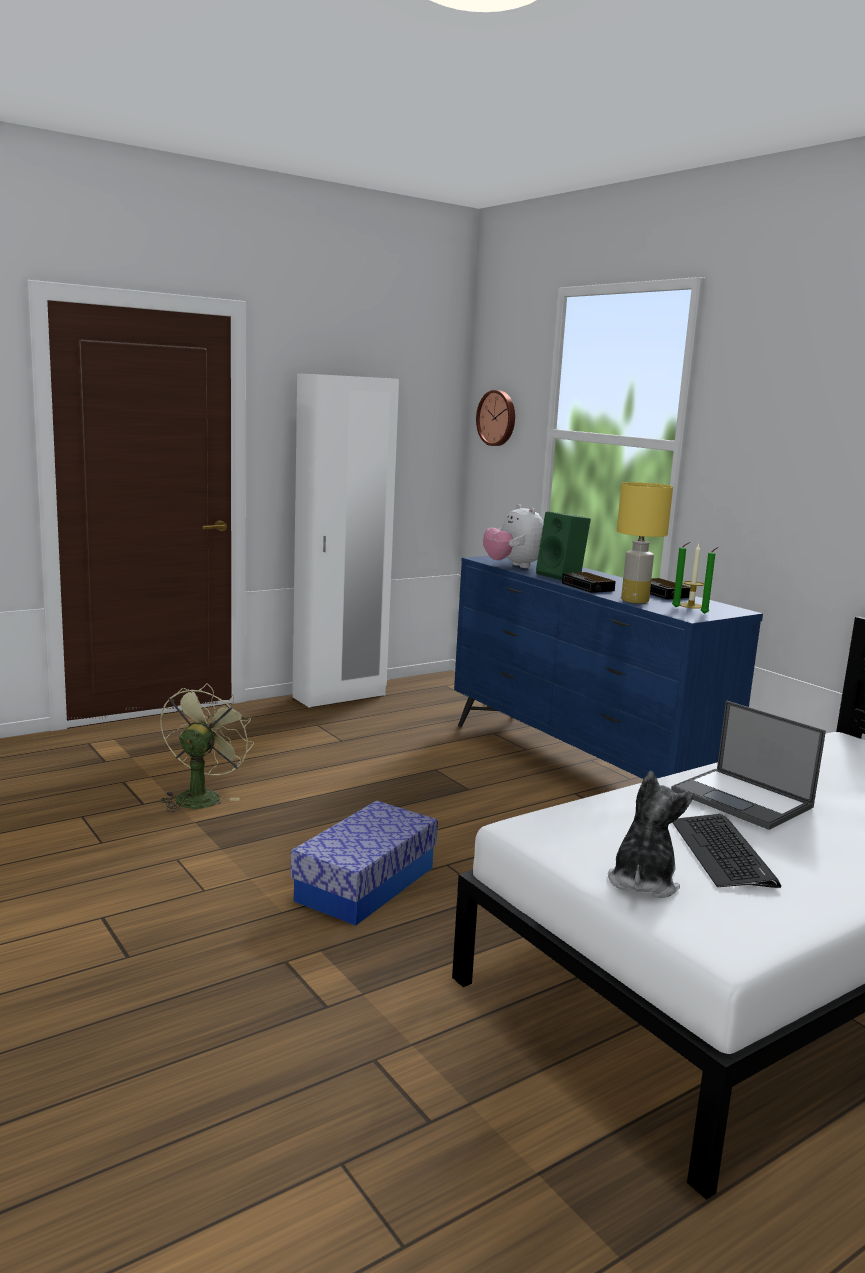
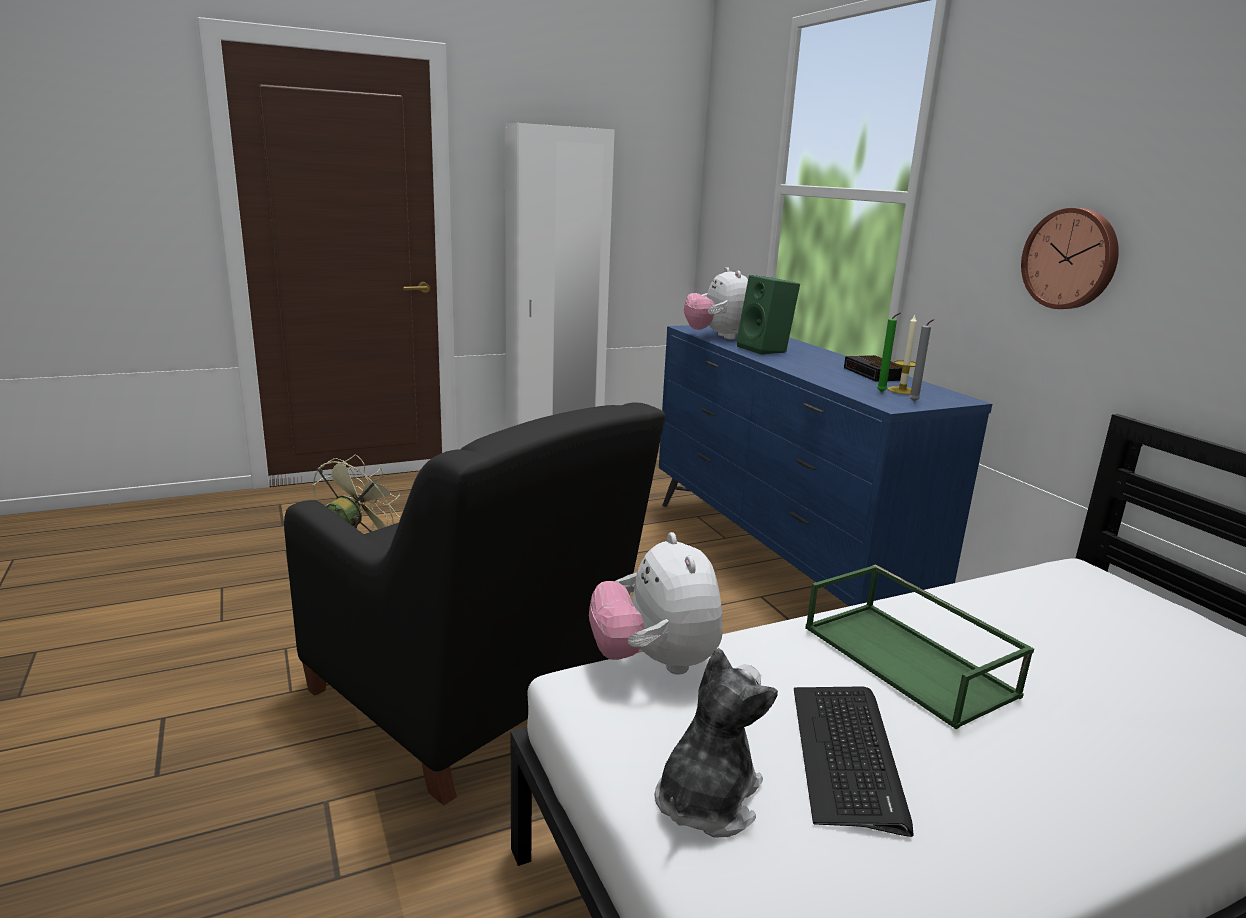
camera: 10 degrees right, 5 degrees up
storage box [290,801,438,926] -> black armchair [284,403,665,805]
wall clock [476,390,515,446] -> wall clock moved to [1021,208,1119,309]
alarm clock [562,572,616,593] -> none
yellow table lamp [617,482,673,603] -> none
laptop [671,701,826,830] -> green tray [805,564,1034,729]
green candle [701,547,718,614] -> grey candle [909,319,934,401]
none -> plush toy [589,532,723,674]

